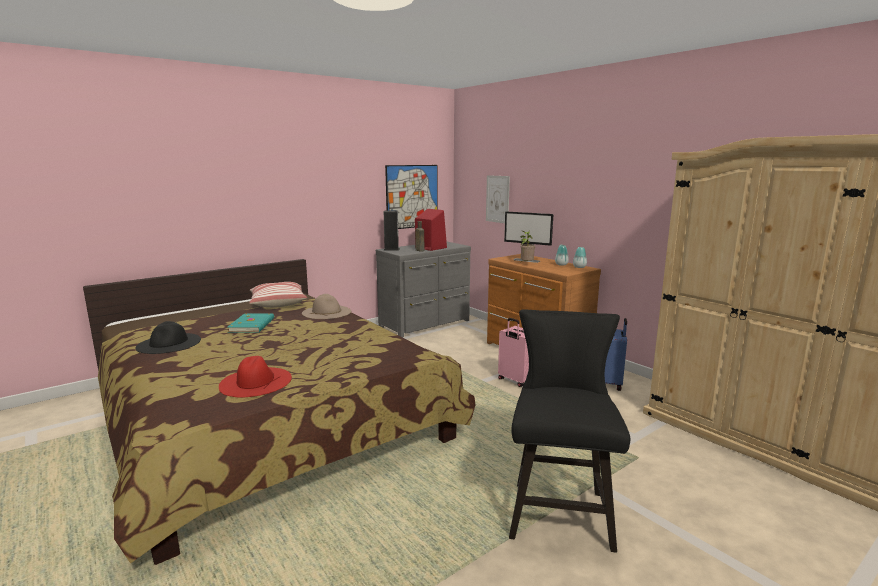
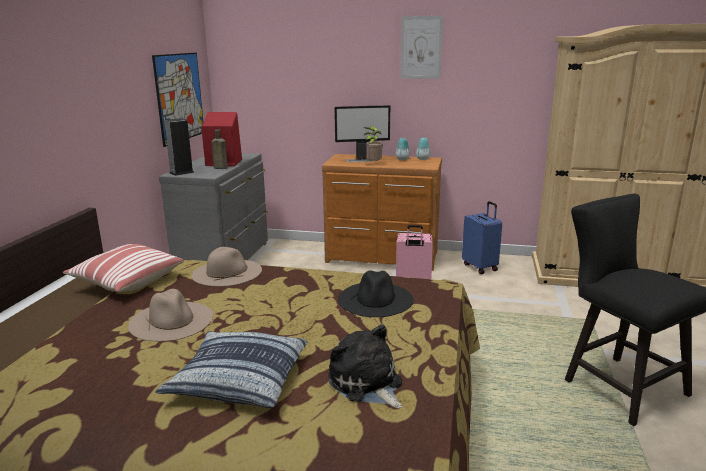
camera: 40 degrees left, 5 degrees up
black hat [135,321,201,354] -> black hat moved to [338,270,414,317]
red hat [219,356,292,398] -> plush toy [328,324,402,408]
turquoise book [228,313,274,333] -> beige hat [128,289,213,341]
picture [486,175,510,223] -> picture moved to [400,16,443,79]
none -> pillow [155,331,307,408]

